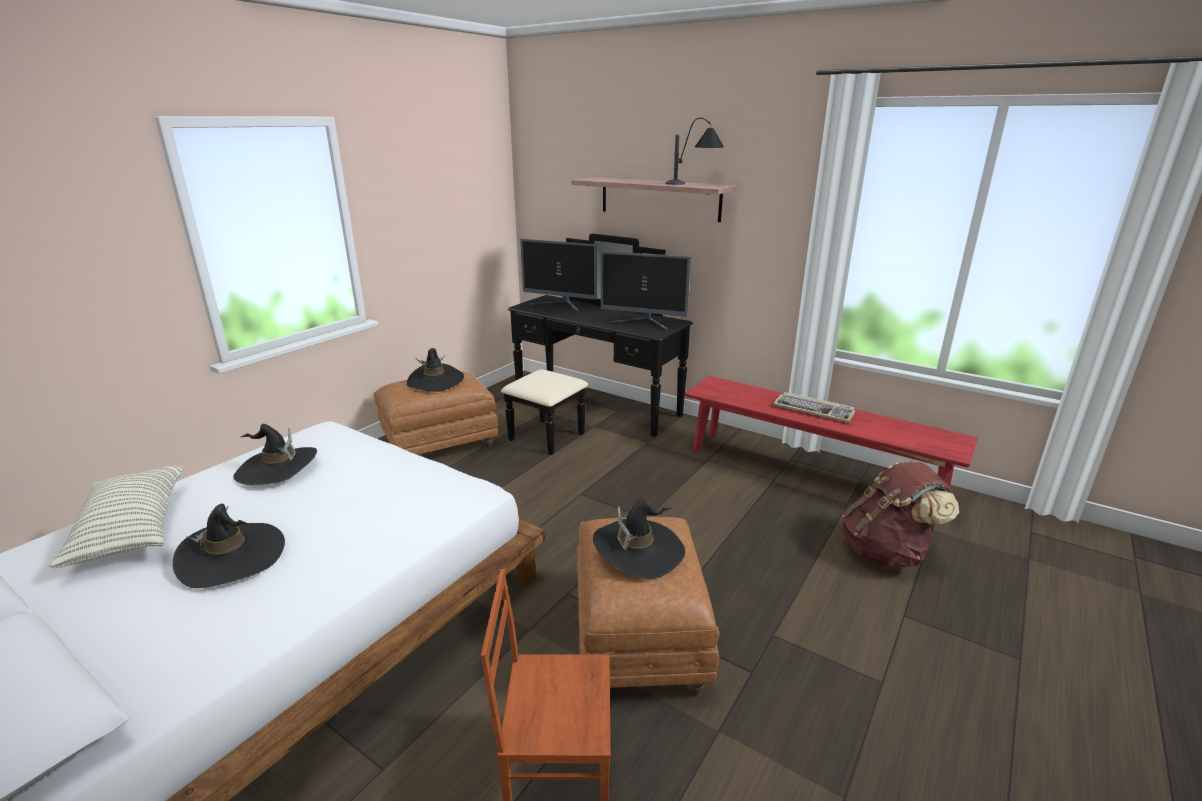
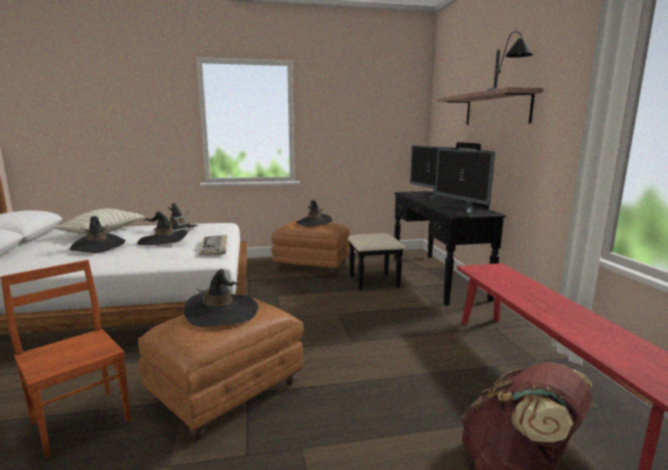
camera: 45 degrees right, 10 degrees down
keyboard [773,392,855,423] -> keyboard moved to [199,235,227,255]
none -> black hat [137,211,188,245]

